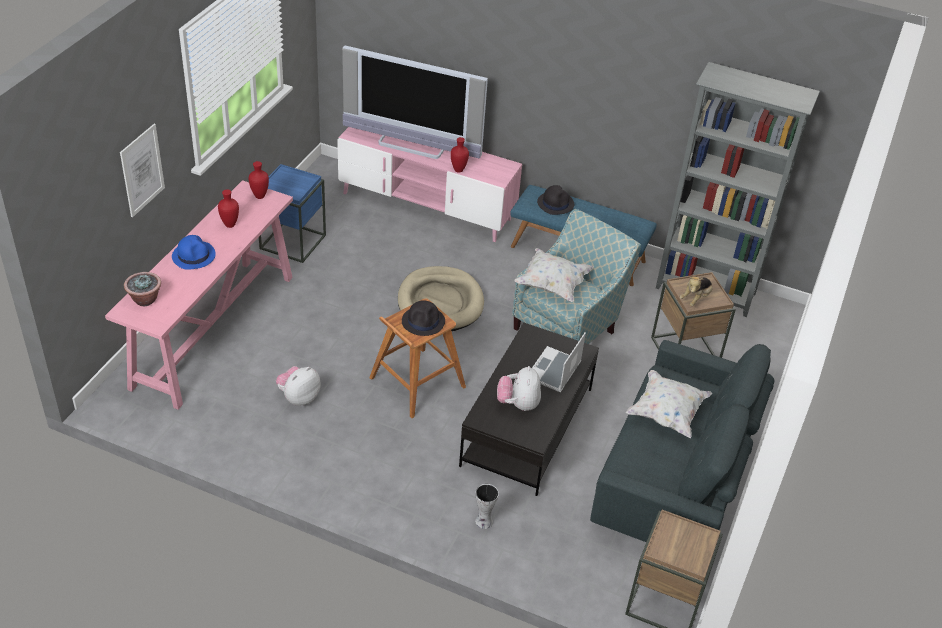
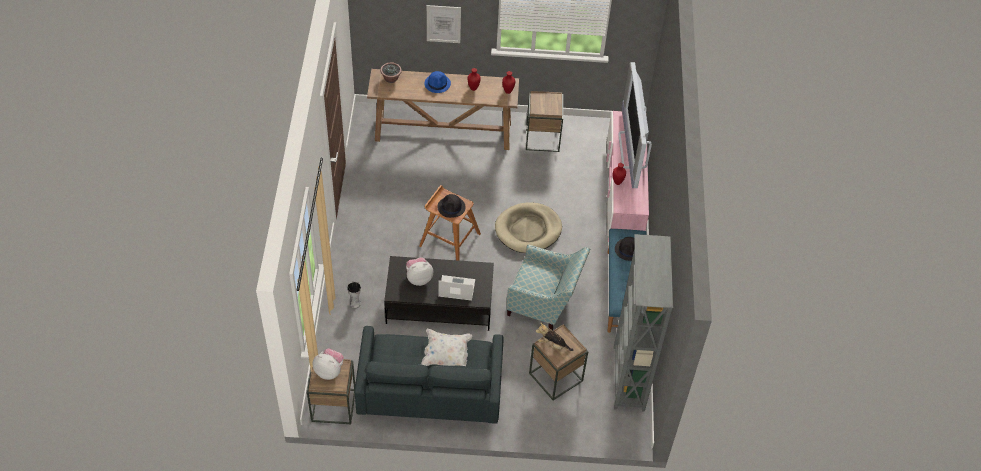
camera: 70 degrees right, 10 degrees up
pink console table [105,180,293,410] -> brown console table [367,69,519,150]
blue side table [259,164,326,263] -> brown side table [526,91,563,152]
plush toy [276,366,321,406] -> plush toy moved to [313,349,344,380]
white pillow [514,248,594,302] -> none

